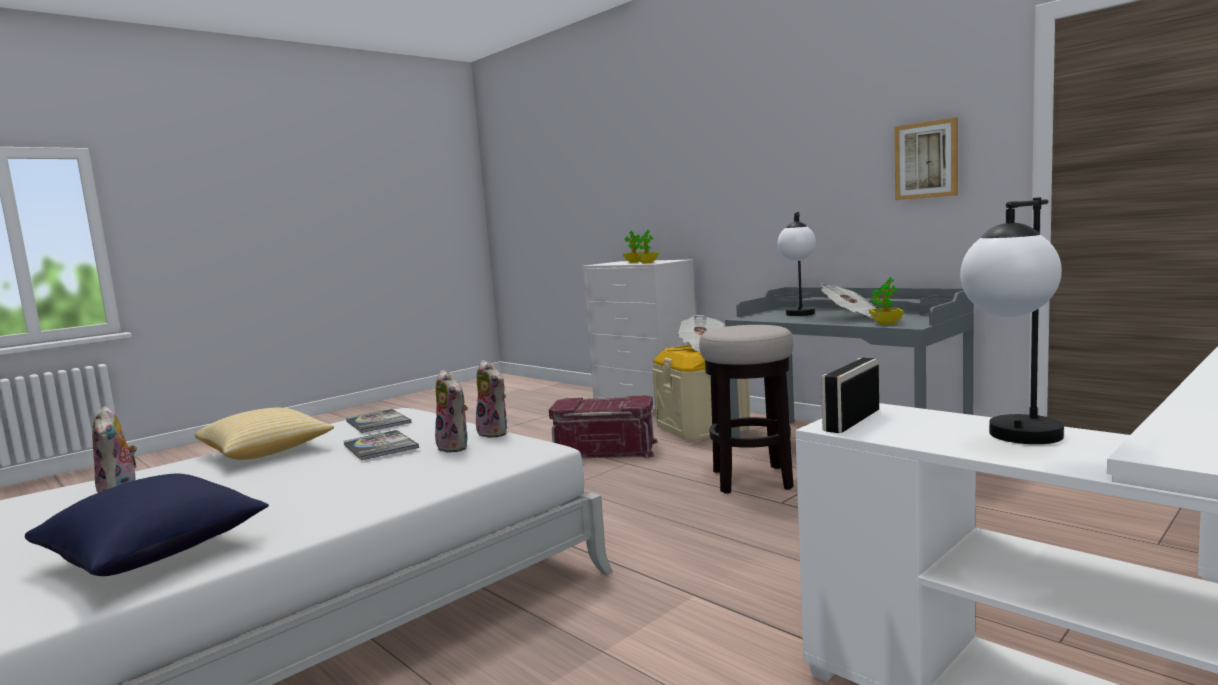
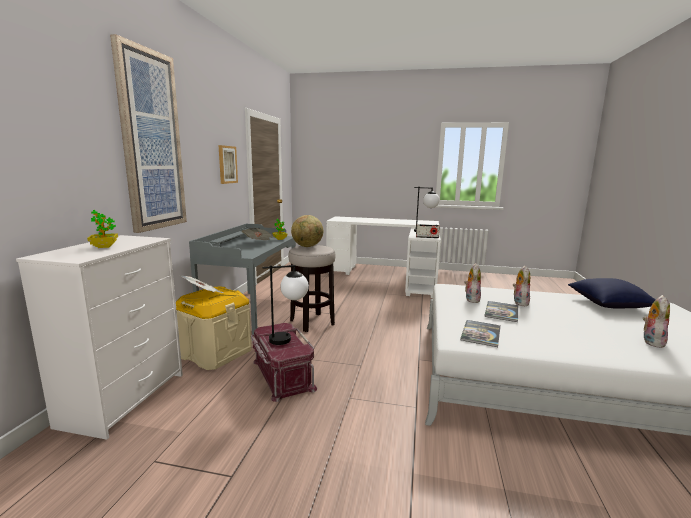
camera: 125 degrees left, 5 degrees up
pillow [195,408,334,460] -> none
plush toy [476,360,507,438] -> plush toy moved to [513,265,530,306]
potted plant [635,230,659,264] -> none
table lamp [778,212,816,316] -> table lamp moved to [262,265,309,345]
none -> picture [110,34,187,233]
none -> globe [291,215,323,247]

